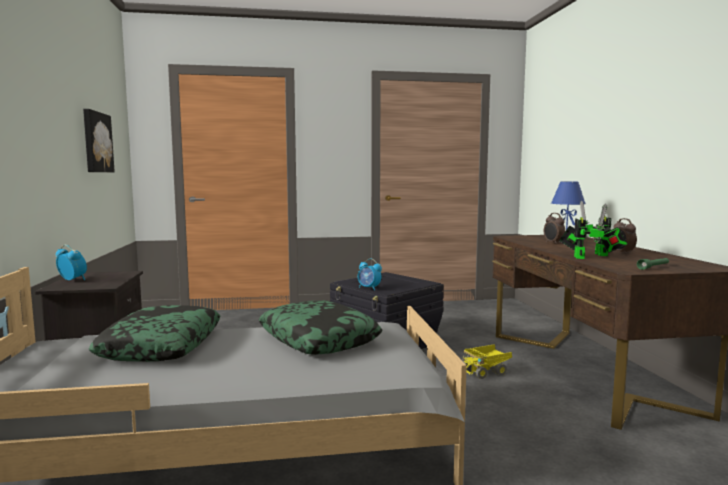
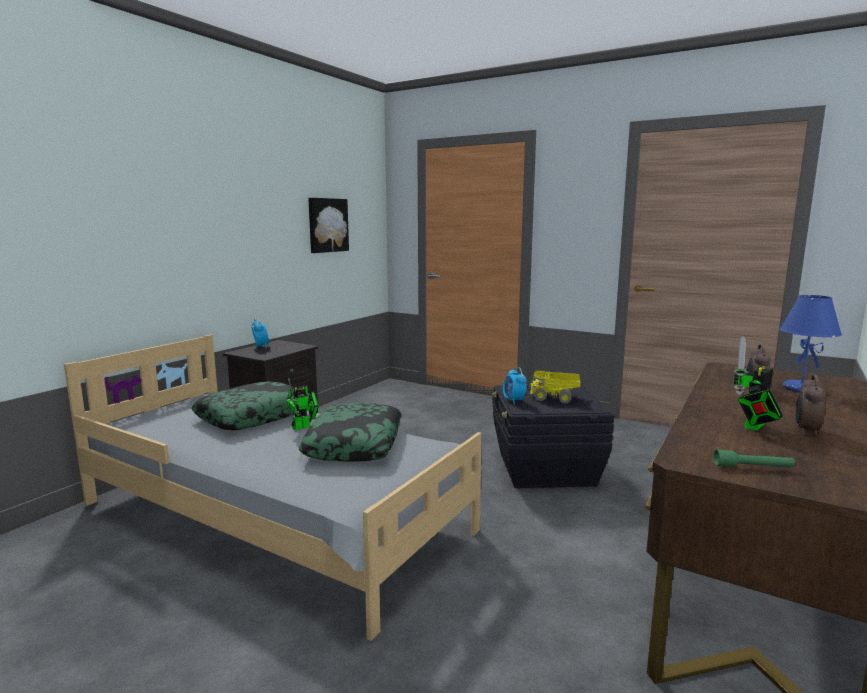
camera: 40 degrees right, 5 degrees up
toy truck [463,344,512,379] -> toy truck moved to [530,371,580,404]
toy robot [559,204,607,259] -> toy robot moved to [287,378,319,430]

